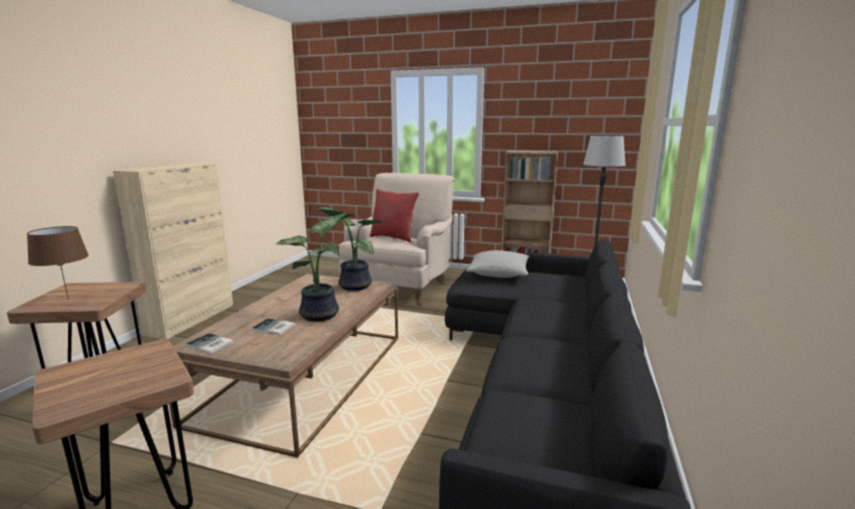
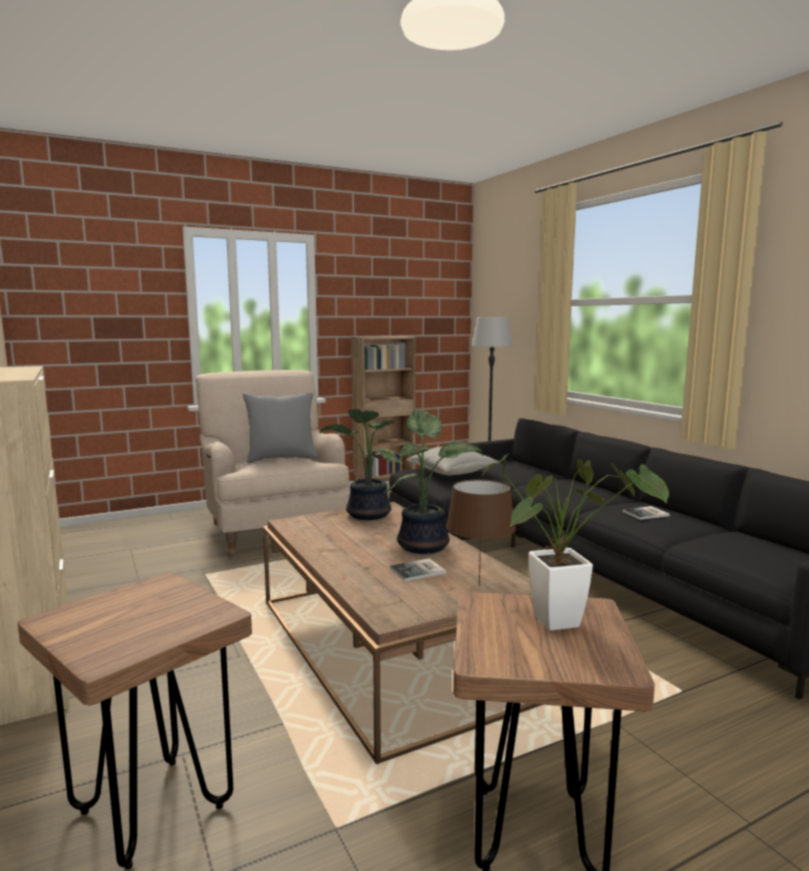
camera: 45 degrees left, 5 degrees down
brown table lamp [27,226,89,300] -> brown table lamp moved to [446,479,516,586]
book [186,333,234,354] -> book moved to [623,506,670,520]
red pillow [370,189,419,242] -> grey pillow [243,392,319,463]
none -> potted plant [481,454,669,631]

